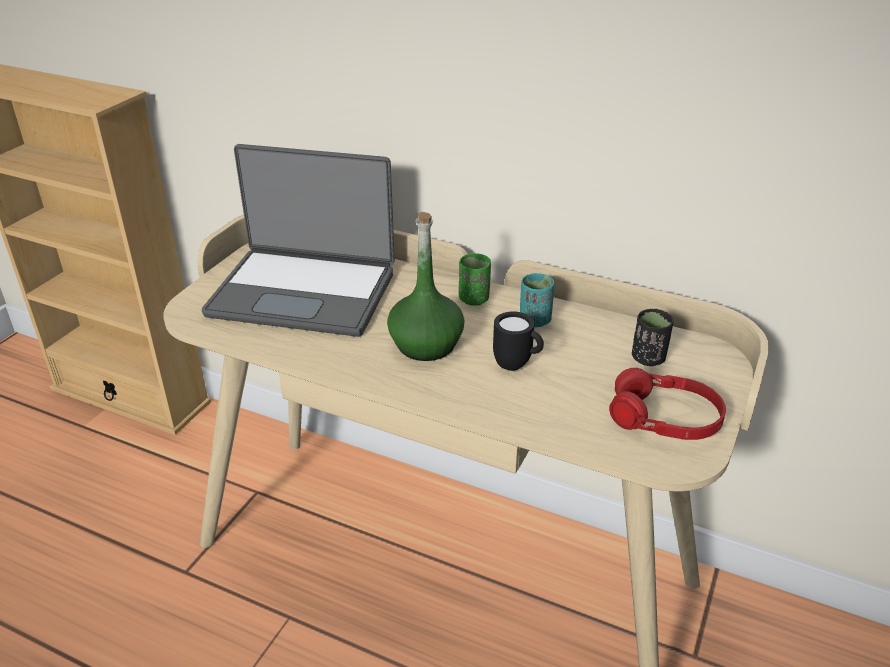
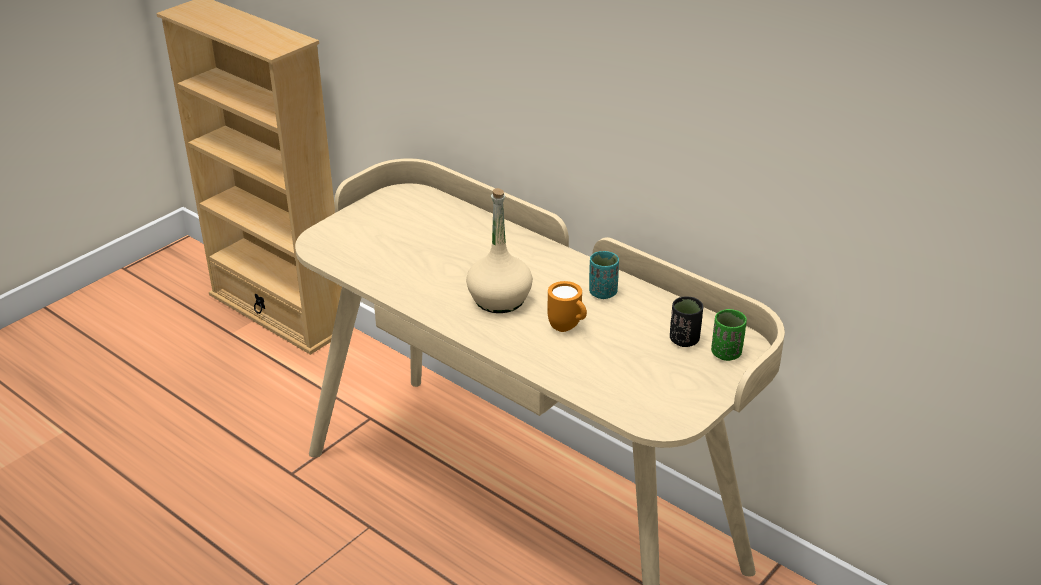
camera: 15 degrees right, 0 degrees up
laptop [202,144,395,337] -> none
green bottle [387,212,465,361] -> beige bottle [466,188,533,313]
green cup [459,253,491,306] -> green cup moved to [711,309,747,361]
black mug [493,311,544,371] -> orange mug [548,281,587,332]
red headphones [609,368,726,440] -> none

